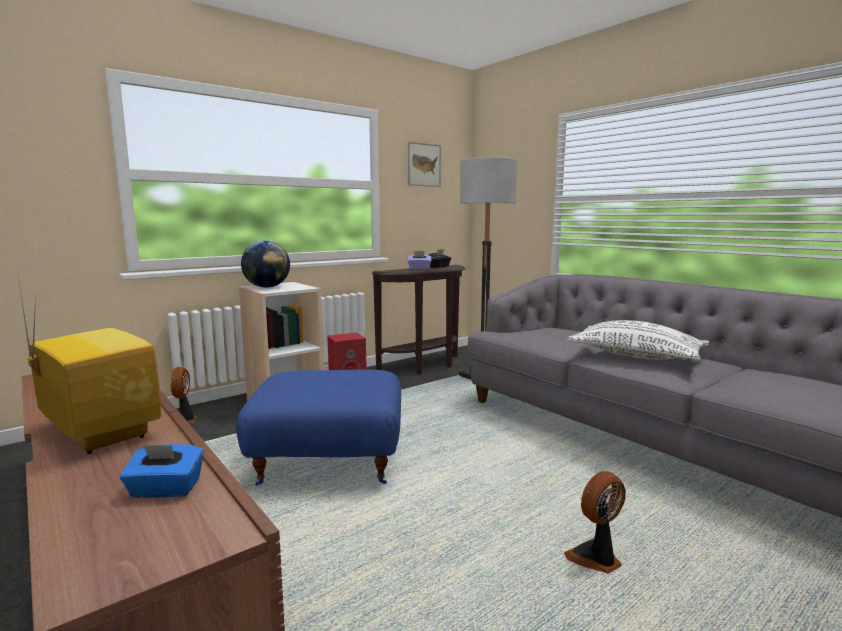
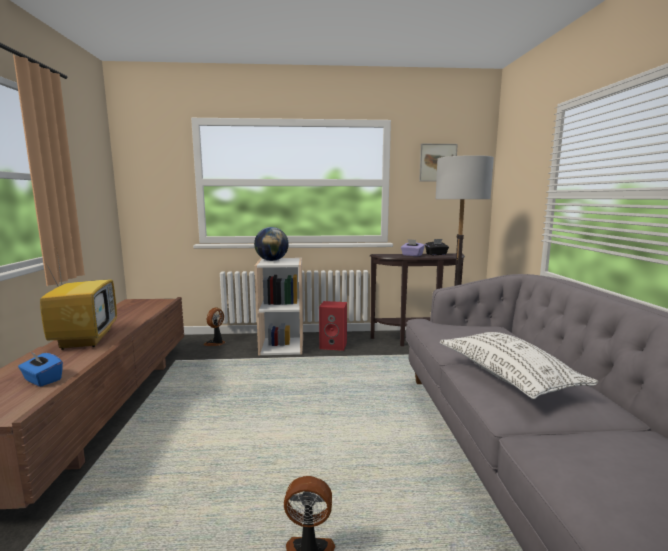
camera: 35 degrees right, 0 degrees up
blue ottoman [236,370,401,486] -> none

